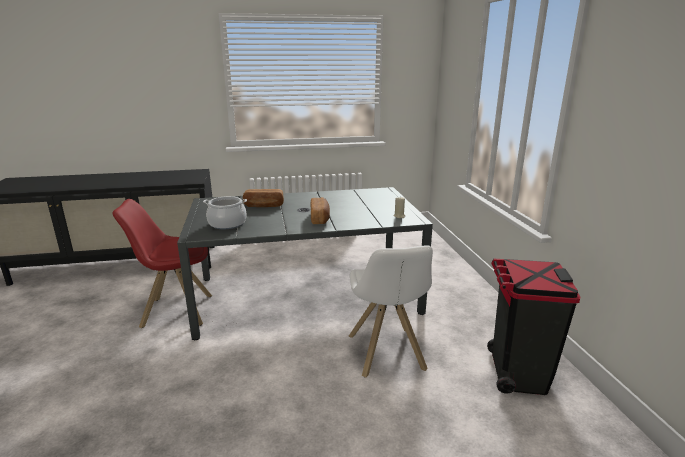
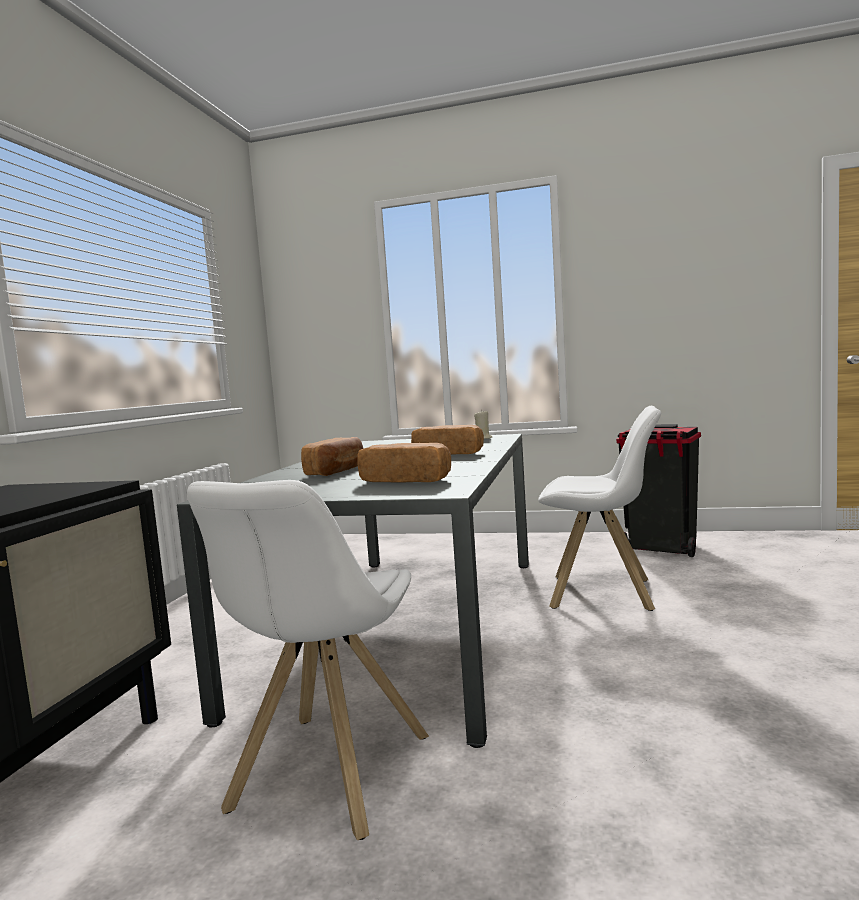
camera: 65 degrees left, 15 degrees down
red chair [112,199,212,328] -> white chair [187,480,429,840]
cooking pot [203,196,247,229] -> bread [358,443,451,483]

